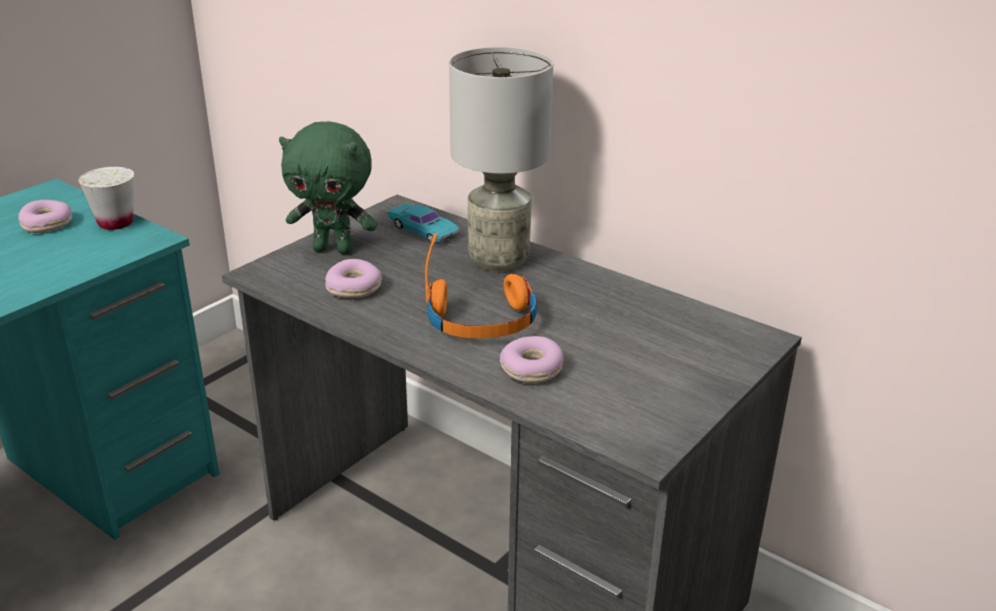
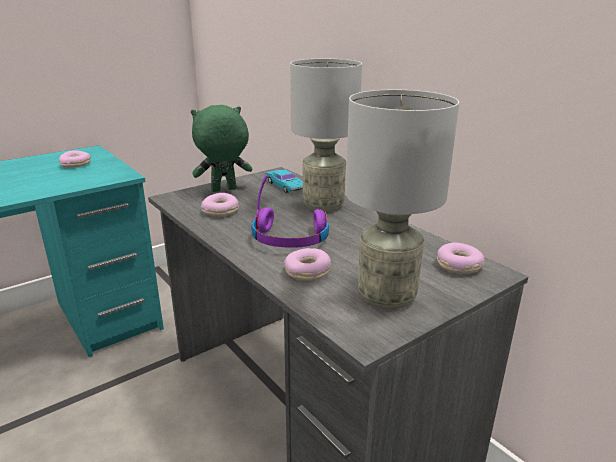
camera: 15 degrees right, 5 degrees down
white cup [78,167,134,230] -> none
green plush toy [279,121,377,254] -> green plush toy turned 135 degrees clockwise [191,105,252,192]
orange headphones [425,233,537,338] -> purple headphones [252,175,329,248]
none -> grey table lamp [346,90,459,310]
none -> donut [437,243,485,274]

